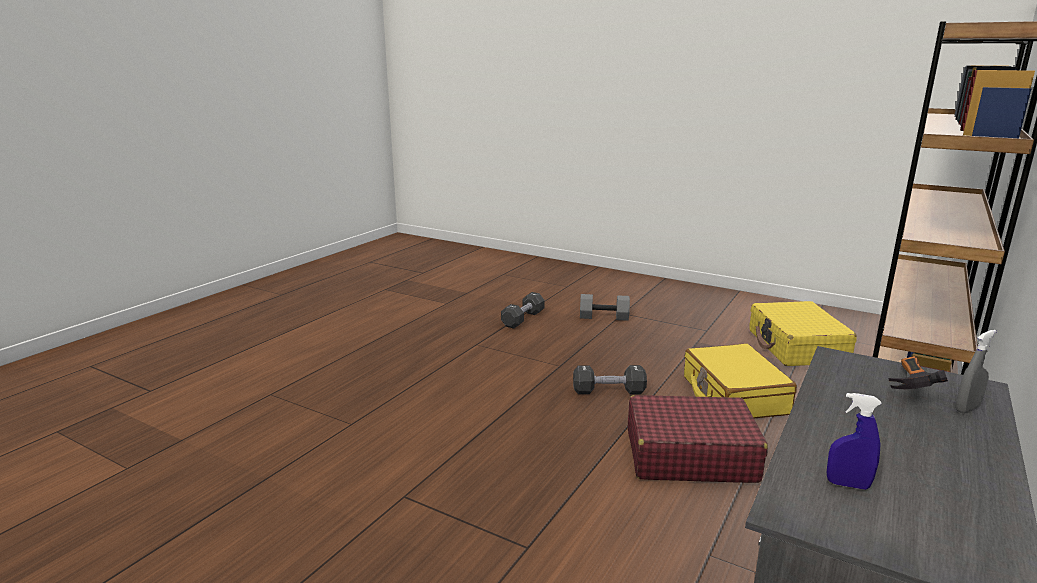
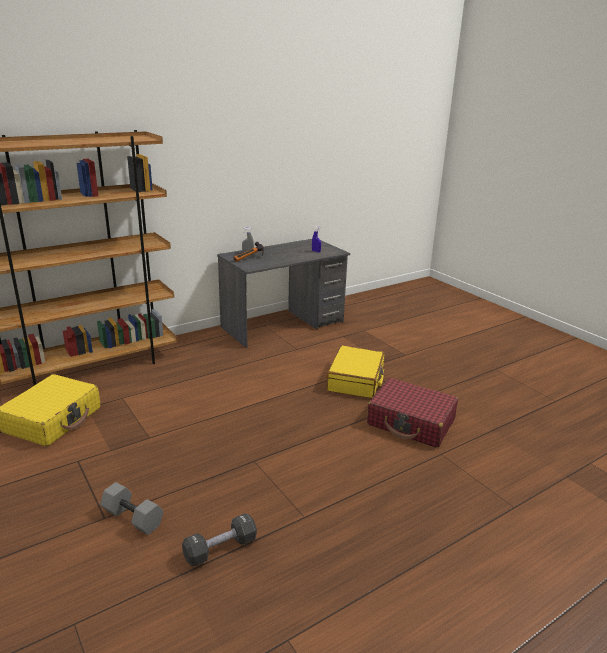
camera: 155 degrees left, 5 degrees up
black dumbbell [573,365,647,394] -> none
red suitcase [627,395,768,483] -> red suitcase moved to [367,378,458,448]
yellow suitcase [684,343,797,418] -> yellow suitcase moved to [327,346,384,398]

